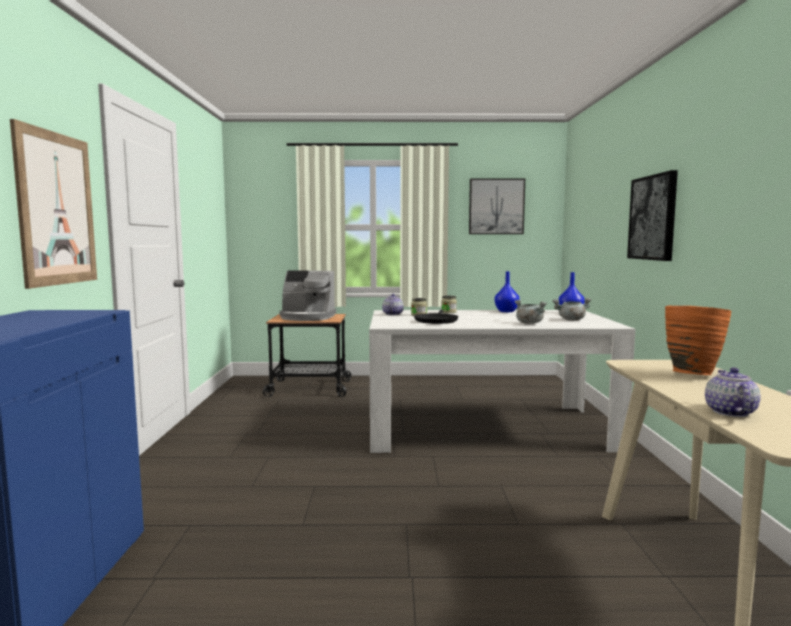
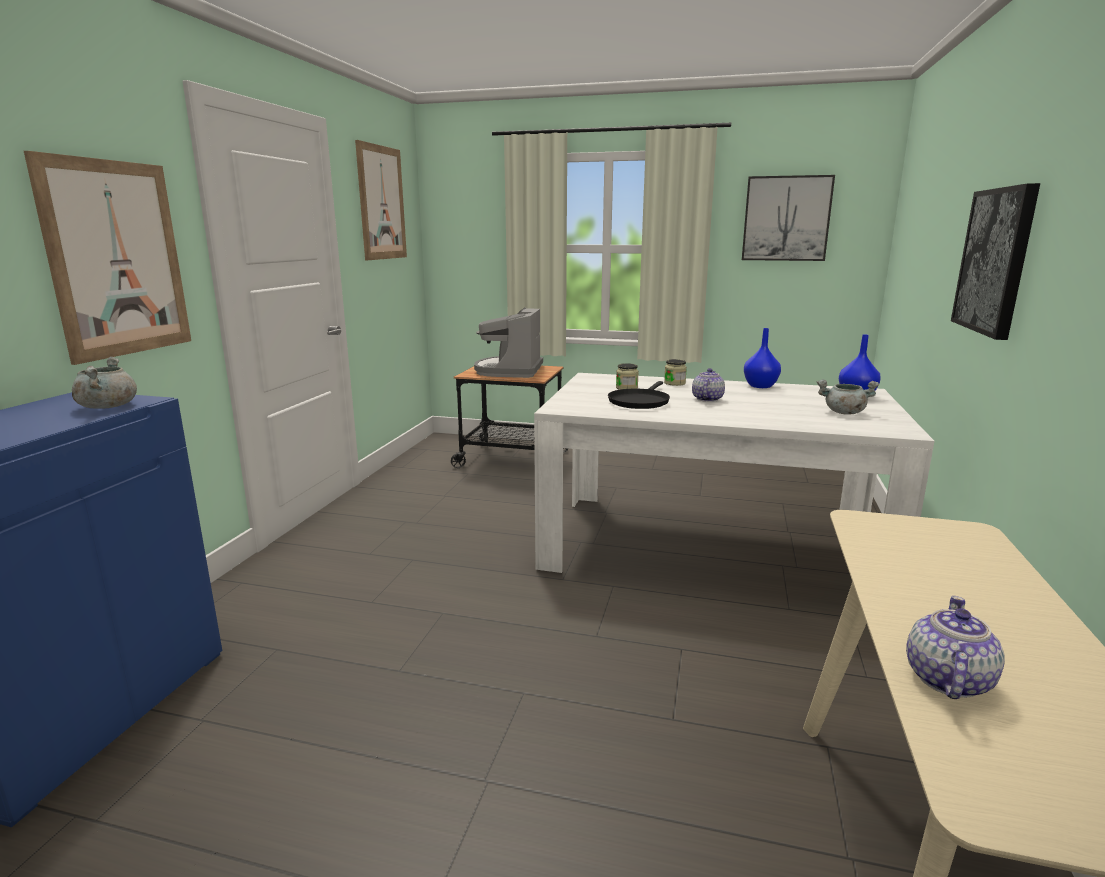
camera: 15 degrees right, 10 degrees up
coffee machine [279,270,336,321] -> coffee machine turned 75 degrees clockwise [474,308,543,378]
teapot [382,294,404,315] -> teapot moved to [692,368,725,402]
grey cooking pot [514,300,547,324] -> grey cooking pot moved to [72,357,137,409]
orange vase [665,305,731,375] -> none
none -> picture [355,140,407,260]

